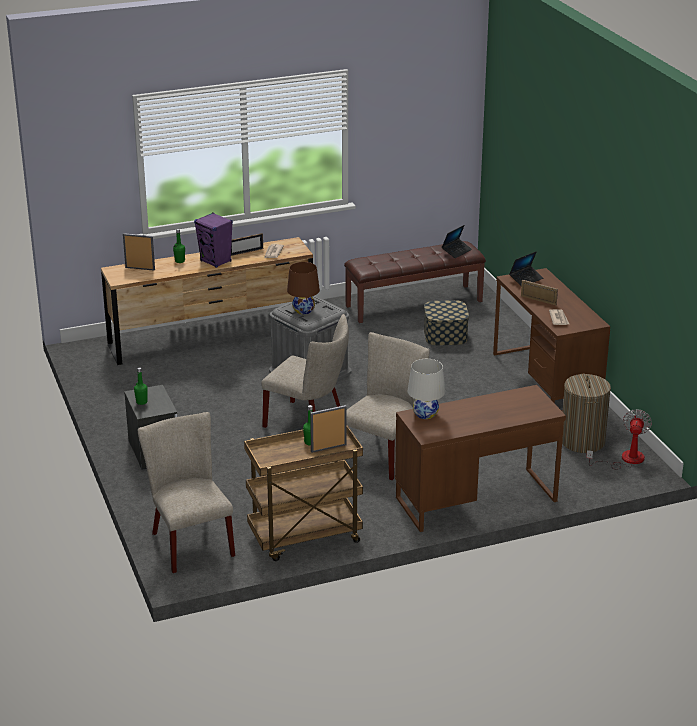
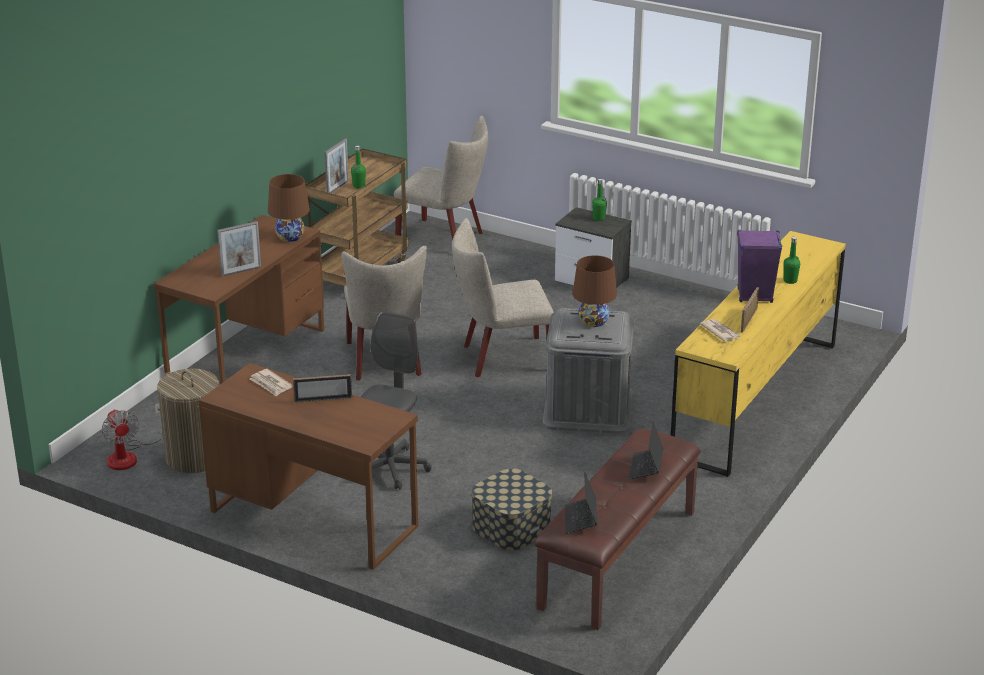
camera: 140 degrees right, 0 degrees up
brown dresser [101,237,313,365] -> yellow dresser [671,231,846,477]
picture frame [123,233,155,271] -> picture frame moved to [217,221,261,277]
white table lamp [407,359,445,419] -> brown table lamp [268,174,310,242]
laptop [509,251,543,286] -> laptop moved to [629,422,663,479]
none -> grey office chair [361,311,432,490]

